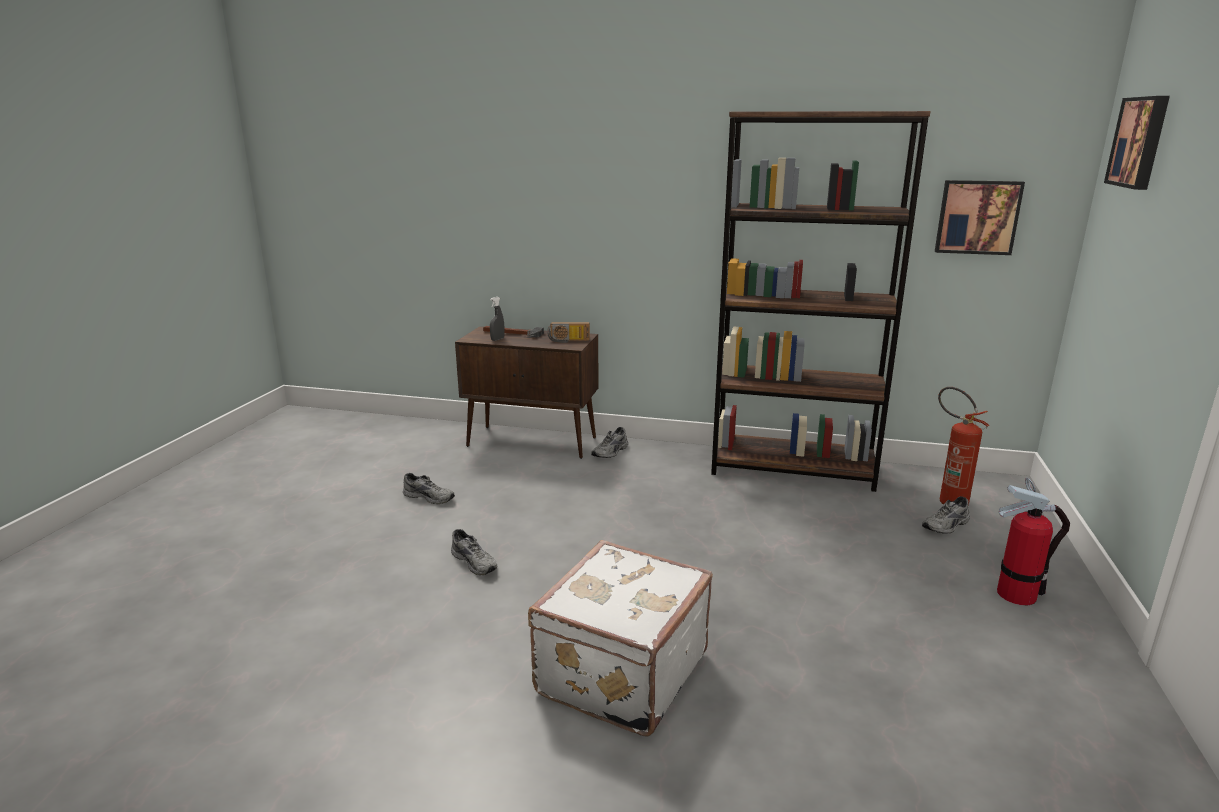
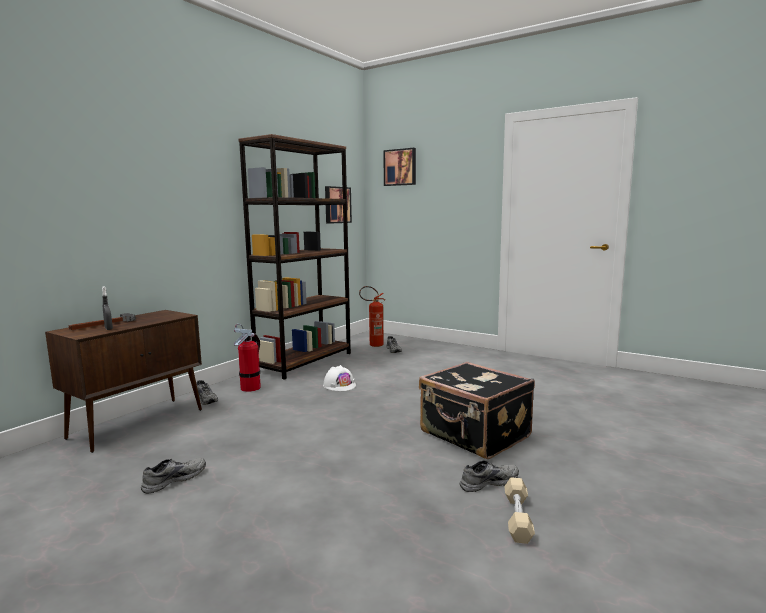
camera: 70 degrees left, 10 degrees down
grey shoe [451,529,497,575] -> grey shoe moved to [460,460,519,492]
white suitcase [528,540,713,736] -> black suitcase [419,362,535,459]
radio [547,322,590,343] -> none
fire extinguisher [997,478,1070,605] -> fire extinguisher moved to [234,324,261,392]
none -> white hard hat [323,365,356,391]
none -> beige dumbbell [504,477,535,544]

